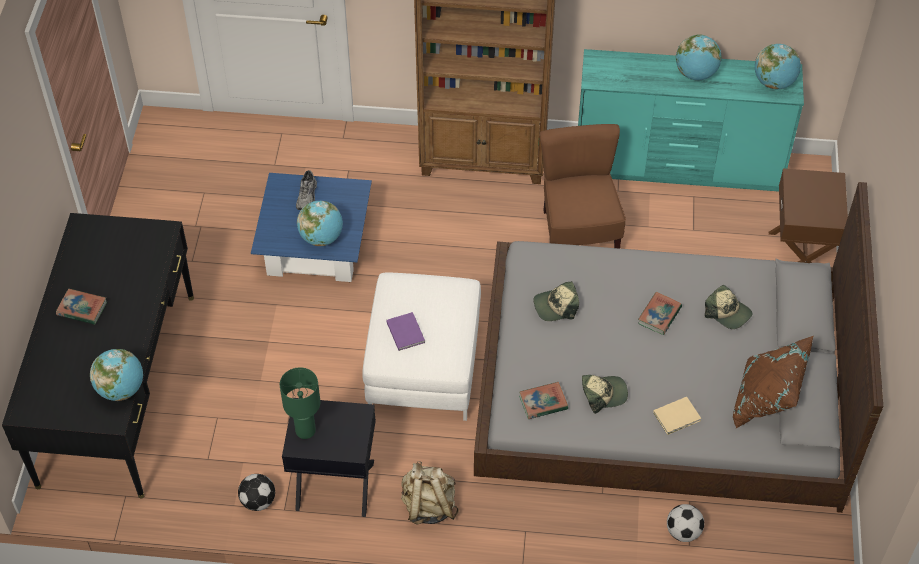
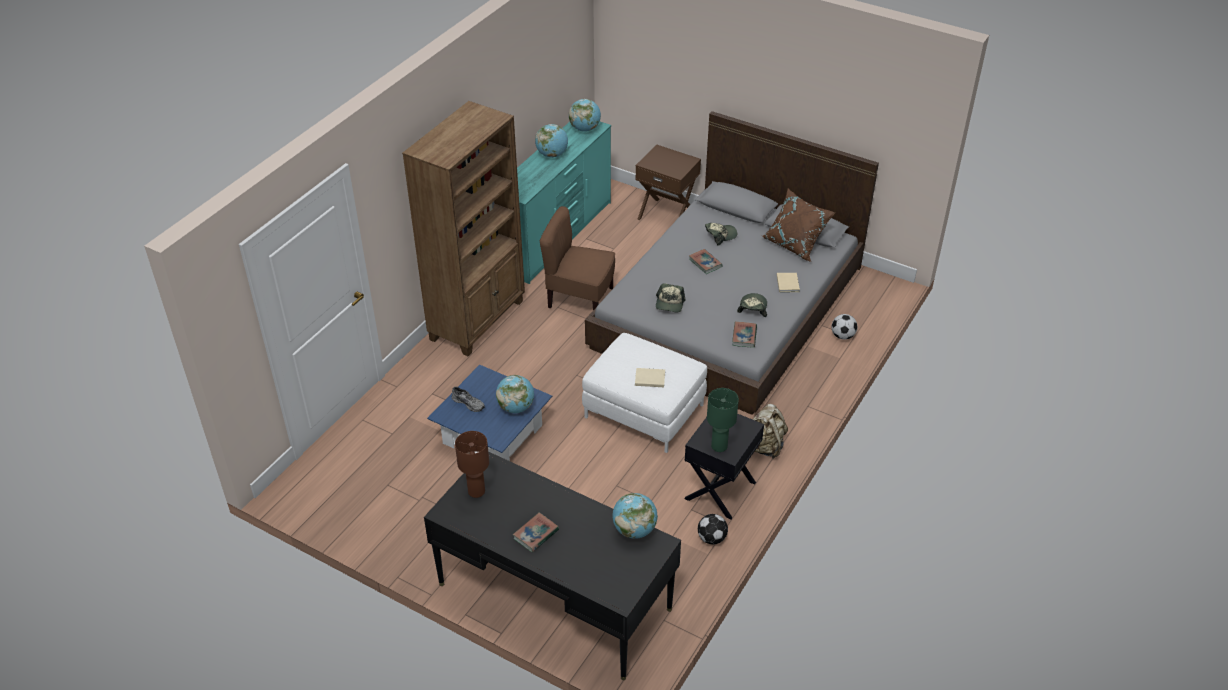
camera: 65 degrees left, 10 degrees down
purple book [386,312,425,351] -> beige book [635,368,665,387]
none -> brown table lamp [455,431,489,498]

